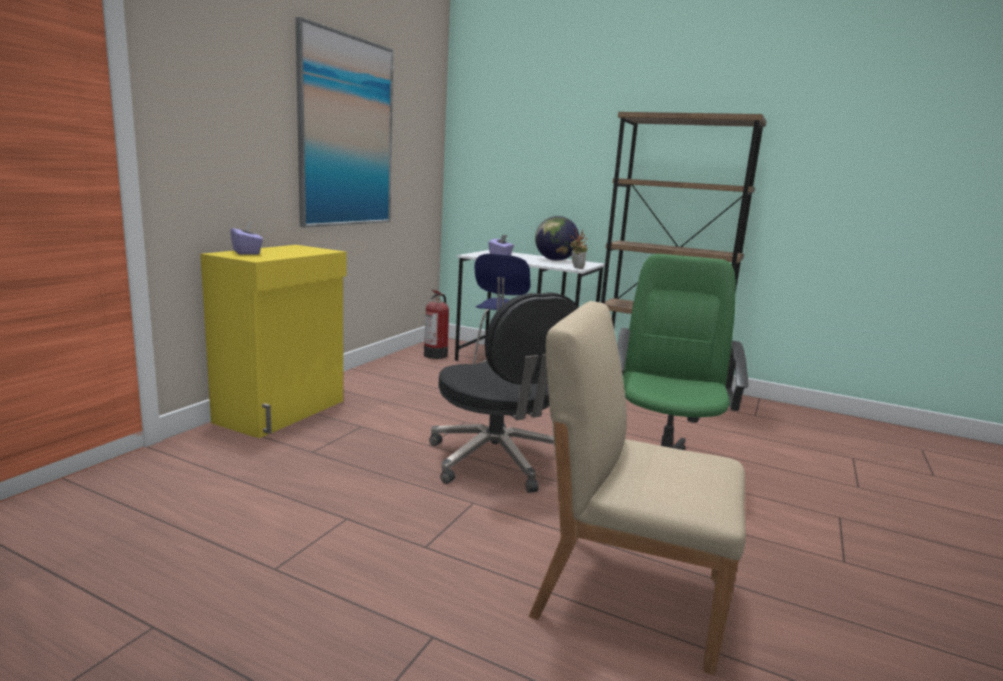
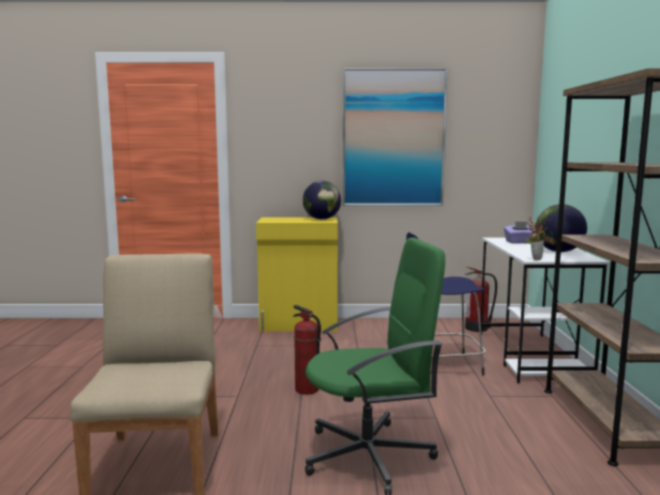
camera: 65 degrees right, 5 degrees down
purple tissue box [230,221,263,255] -> none
black office chair [429,292,578,493] -> fire extinguisher [293,305,321,395]
none -> globe [303,181,341,219]

